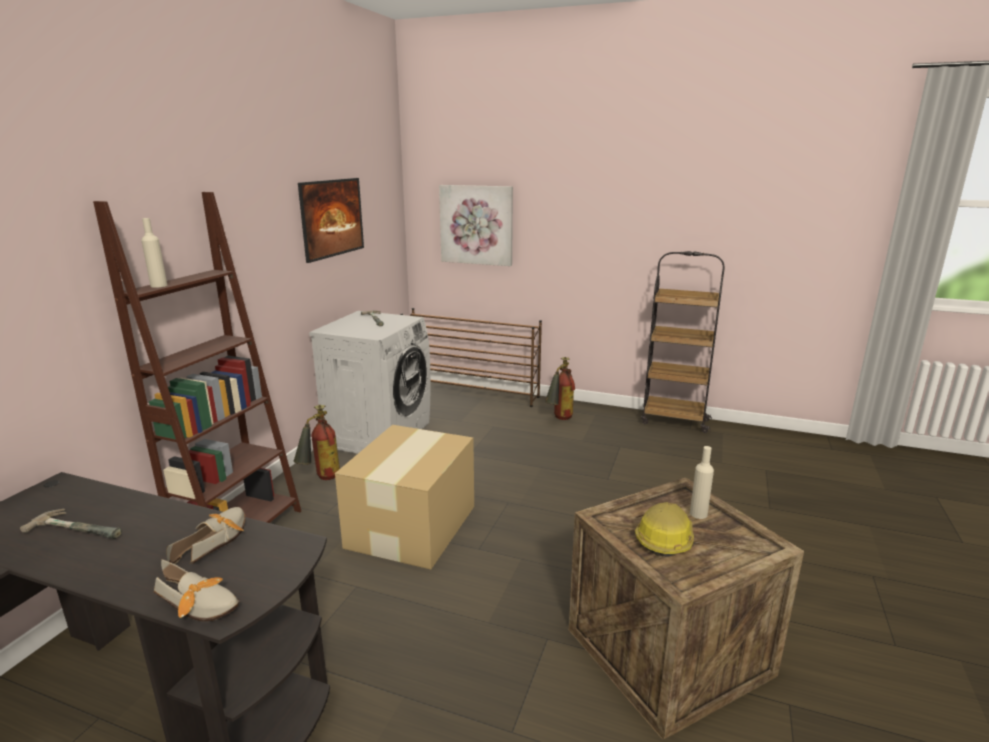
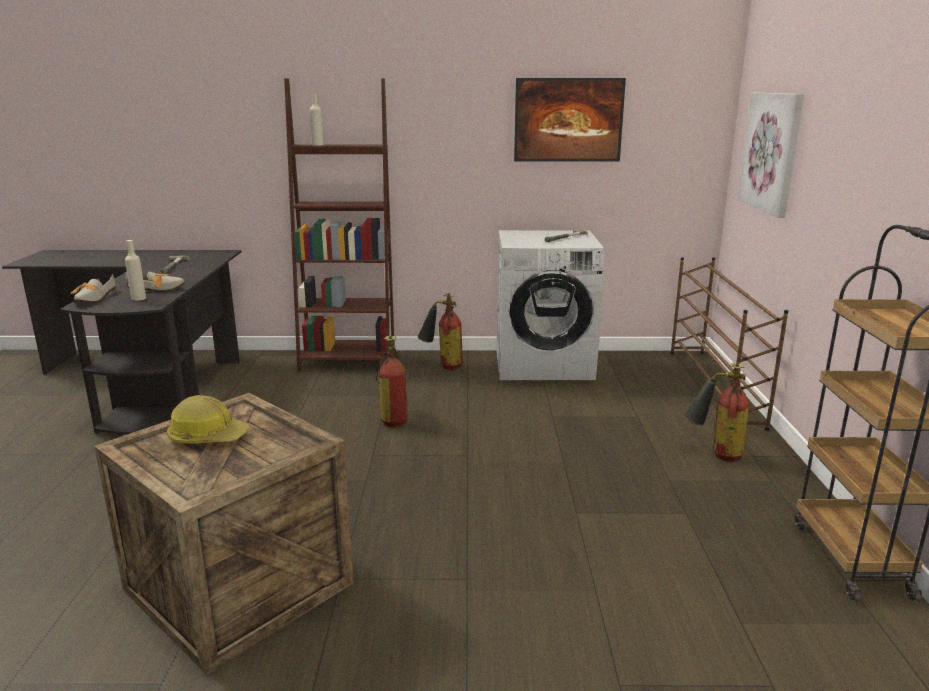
camera: 70 degrees right, 0 degrees up
cardboard box [335,425,474,569] -> fire extinguisher [376,336,408,427]
beige bottle [690,446,714,519] -> beige bottle moved to [125,240,146,301]

